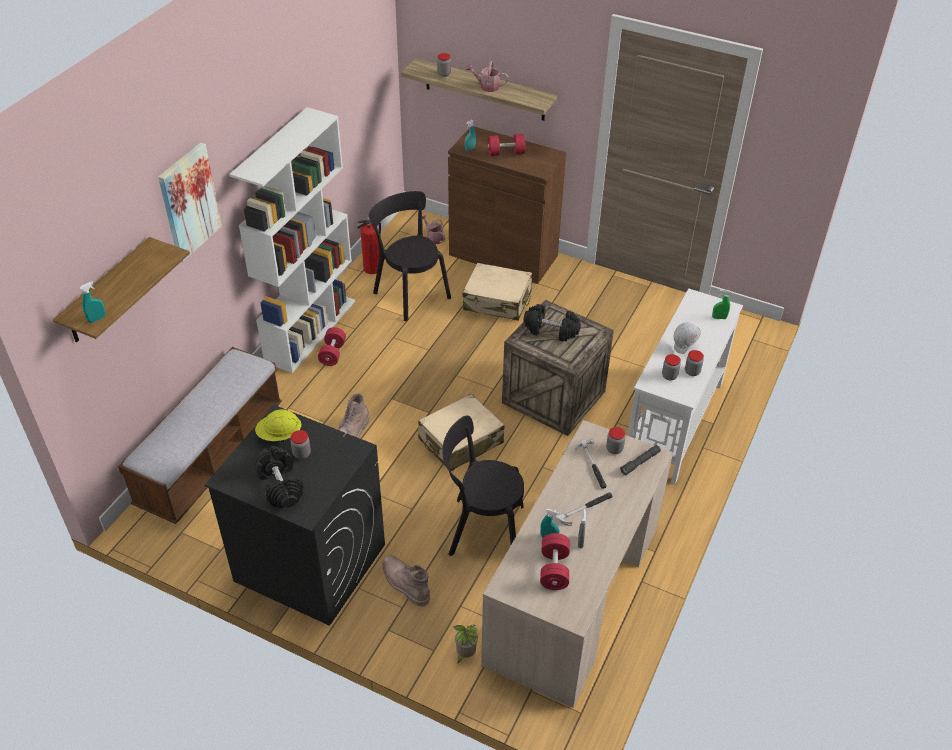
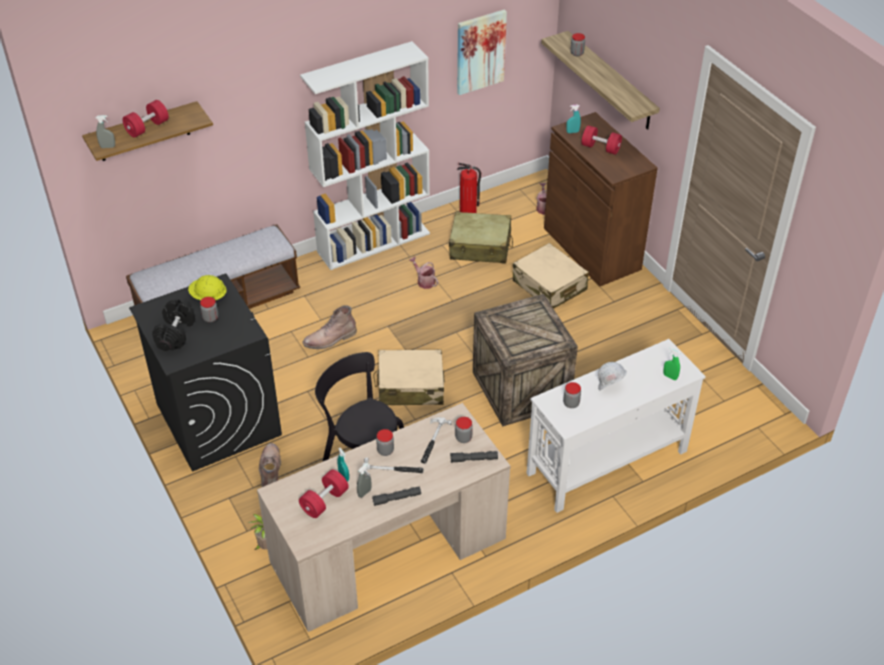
camera: 35 degrees right, 0 degrees up
turquoise spray bottle [80,281,106,323] -> grey spray bottle [96,115,115,148]
picture [158,143,222,262] -> picture moved to [457,10,507,95]
red dumbbell [318,327,346,366] -> red dumbbell moved to [122,100,169,138]
black chair [369,191,451,321] -> beige suitcase [449,212,513,263]
watering can [466,61,509,92] -> watering can moved to [409,257,438,289]
black dumbbell [523,304,581,342] -> none
jar [685,350,704,376] -> jar moved to [376,429,394,456]
none -> grey flashlight [372,487,421,506]

